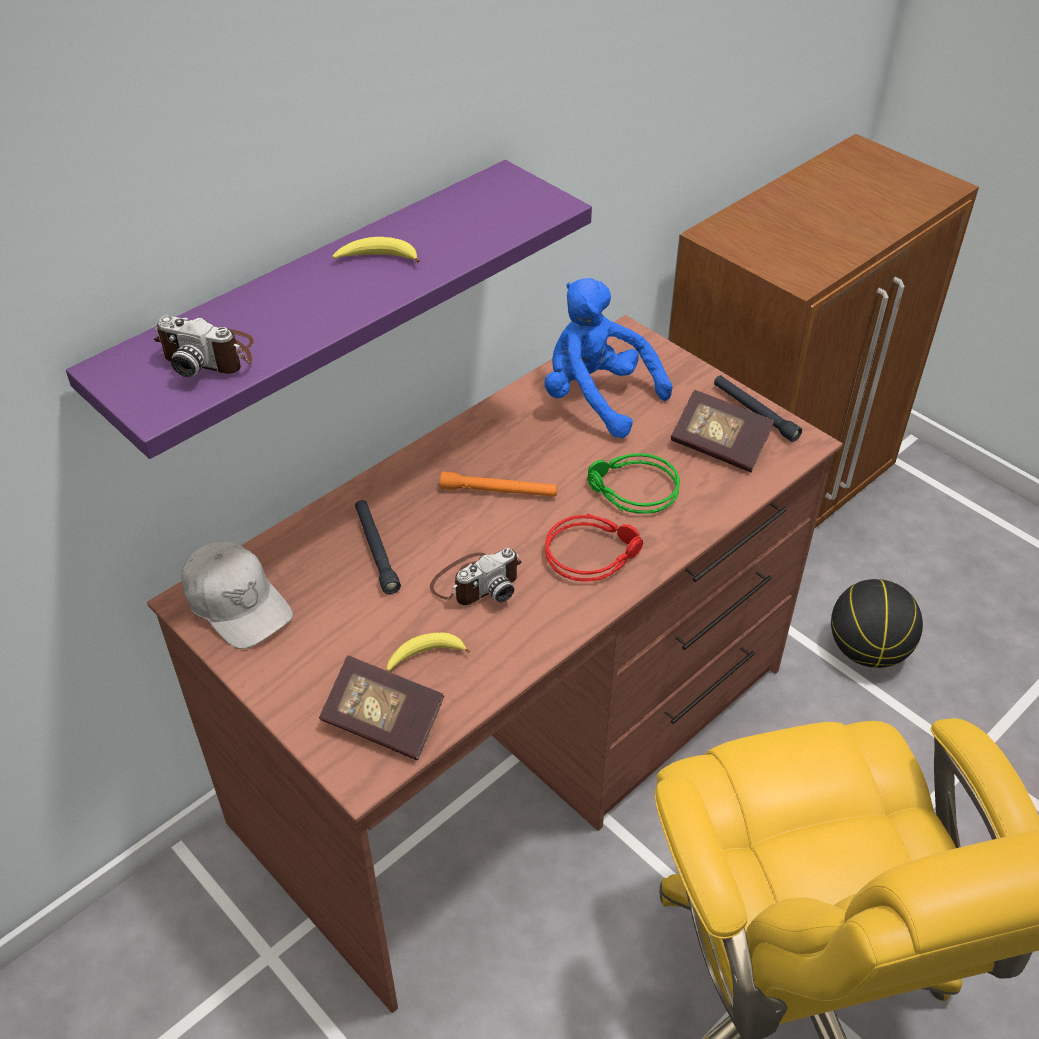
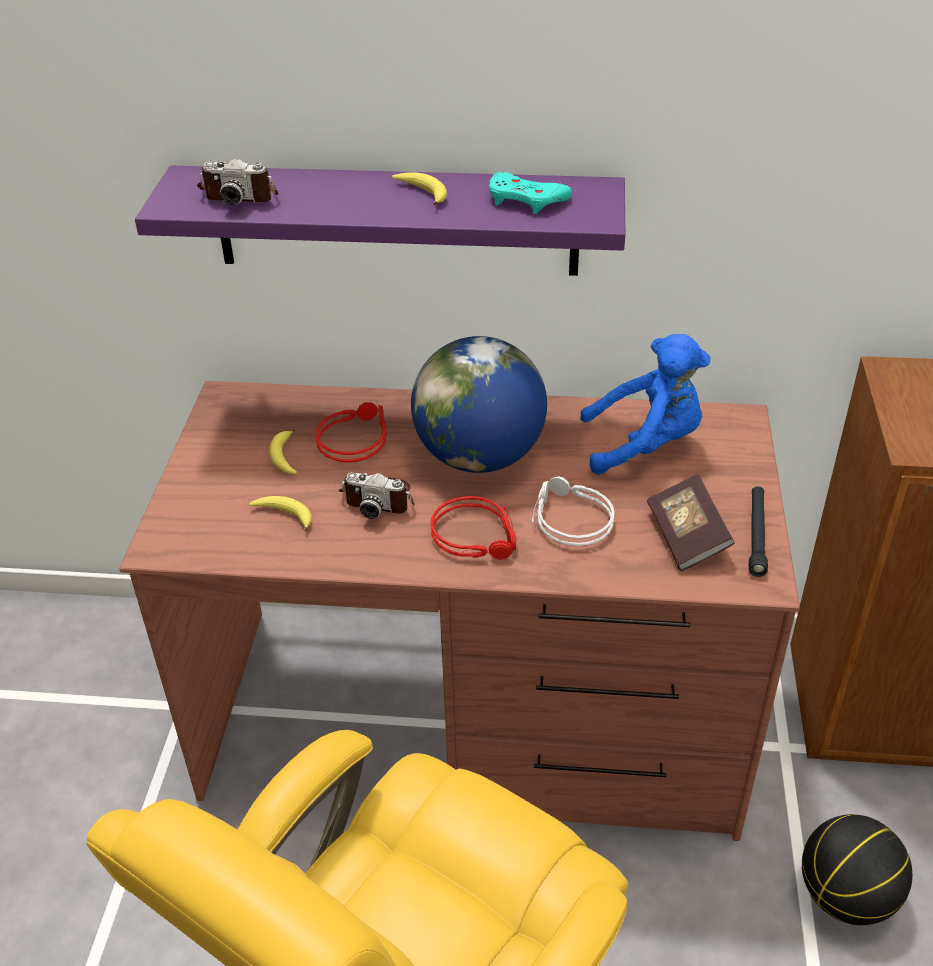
camera: 50 degrees right, 5 degrees down
camera [154,315,254,377] -> camera turned 60 degrees counterclockwise [197,159,279,205]
white cap [181,542,293,649] -> none
book [319,655,444,760] -> none
black flashlight [355,500,401,594] -> red headphones [316,402,387,462]
orange flashlight [440,472,557,497] -> globe [411,336,547,473]
blue plush toy [544,278,672,438] -> blue plush toy turned 90 degrees clockwise [580,334,710,475]
green headphones [587,453,680,514] -> grey headphones [532,476,615,546]
none -> banana [270,429,297,474]
none -> turquoise game controller [489,172,572,214]

